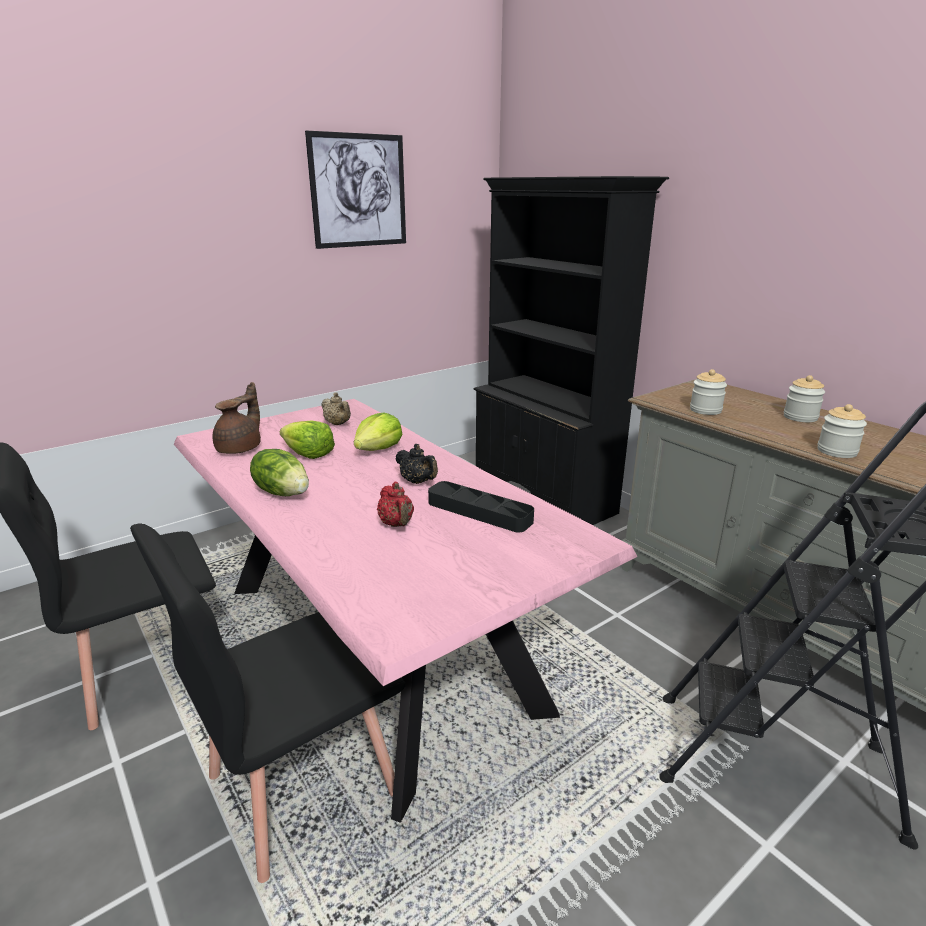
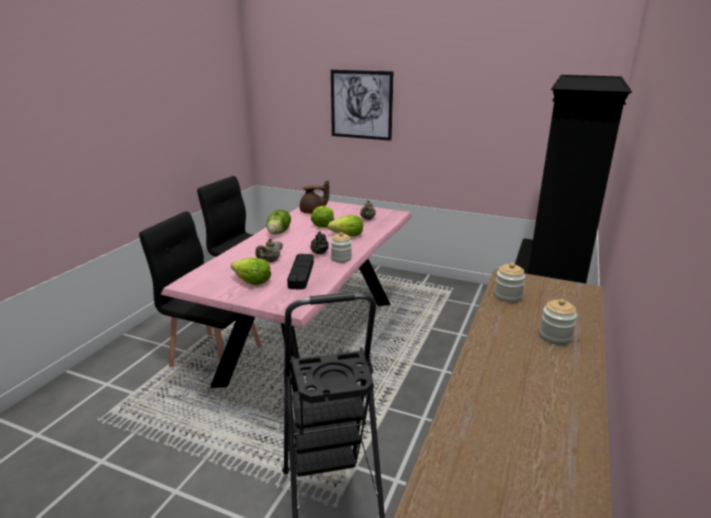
camera: 60 degrees right, 0 degrees up
picture [305,131,406,249] -> picture moved to [331,70,393,141]
red teapot [377,482,414,527] -> beige teapot [255,238,283,262]
jar [817,404,867,458] -> jar moved to [331,232,352,263]
none -> lettuce [231,258,271,285]

